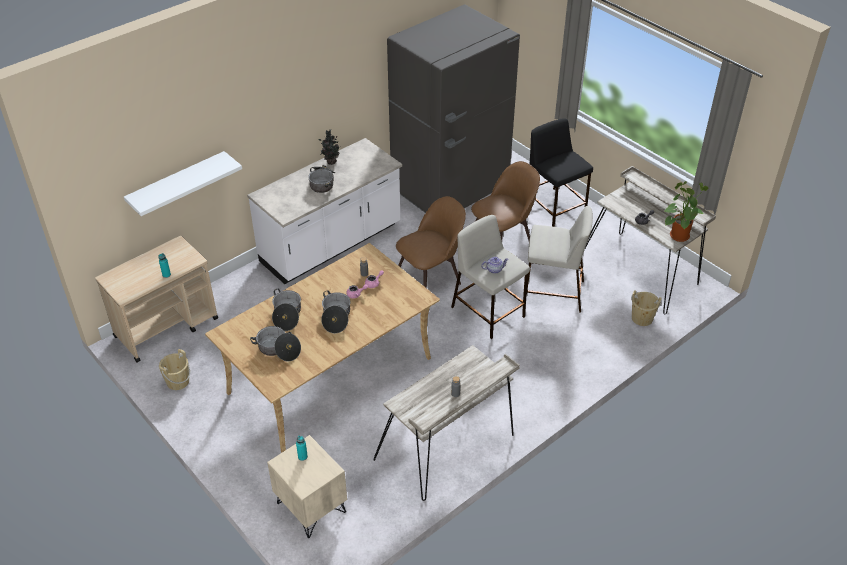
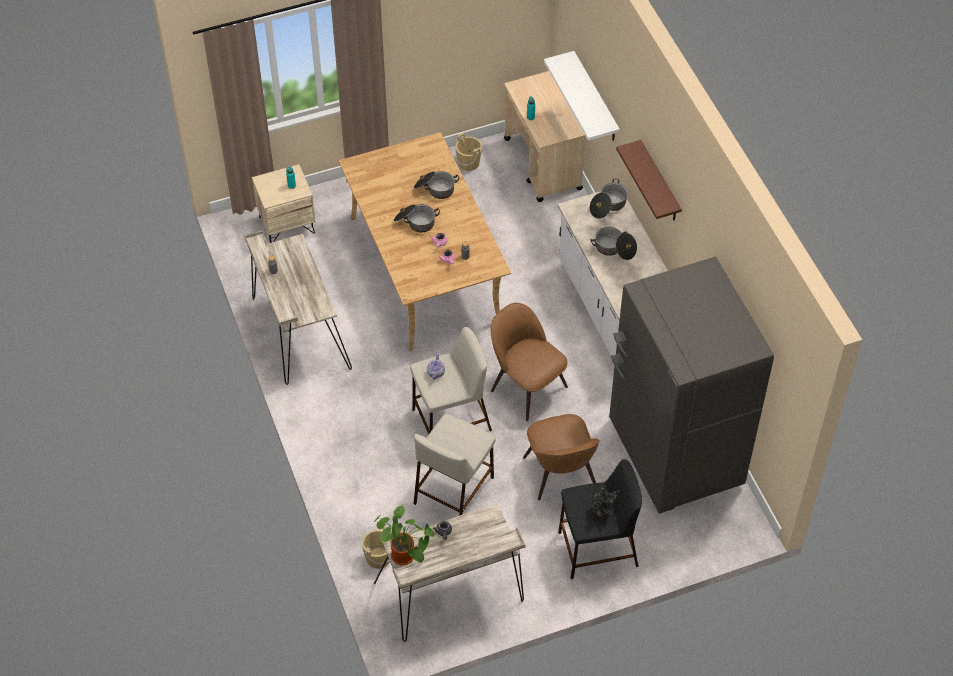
camera: 110 degrees right, 10 degrees up
cooking pot [250,326,301,361] -> cooking pot moved to [590,179,628,219]
potted plant [318,130,339,165] -> potted plant moved to [590,485,619,519]
brown chair [396,196,466,288] -> brown chair turned 150 degrees clockwise [491,303,568,421]
none -> brown shelf [616,140,682,220]

